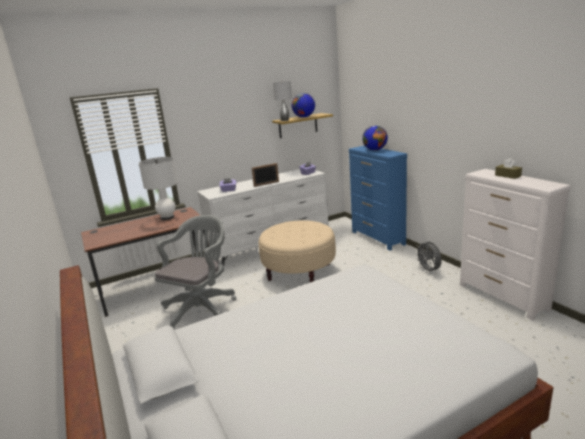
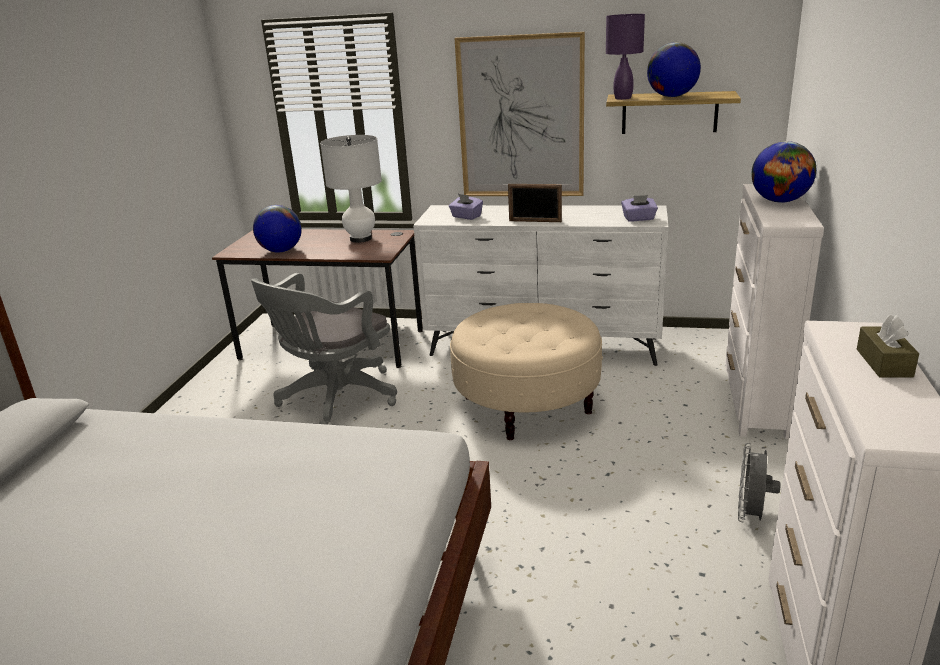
camera: 40 degrees right, 5 degrees up
grey office chair [154,215,236,329] -> grey office chair turned 150 degrees clockwise [251,273,397,425]
grey table lamp [273,81,292,121] -> purple table lamp [606,14,645,100]
blue dresser [349,145,407,250] -> white dresser [725,184,824,439]
none -> globe [253,205,302,252]
none -> picture [455,32,585,196]

